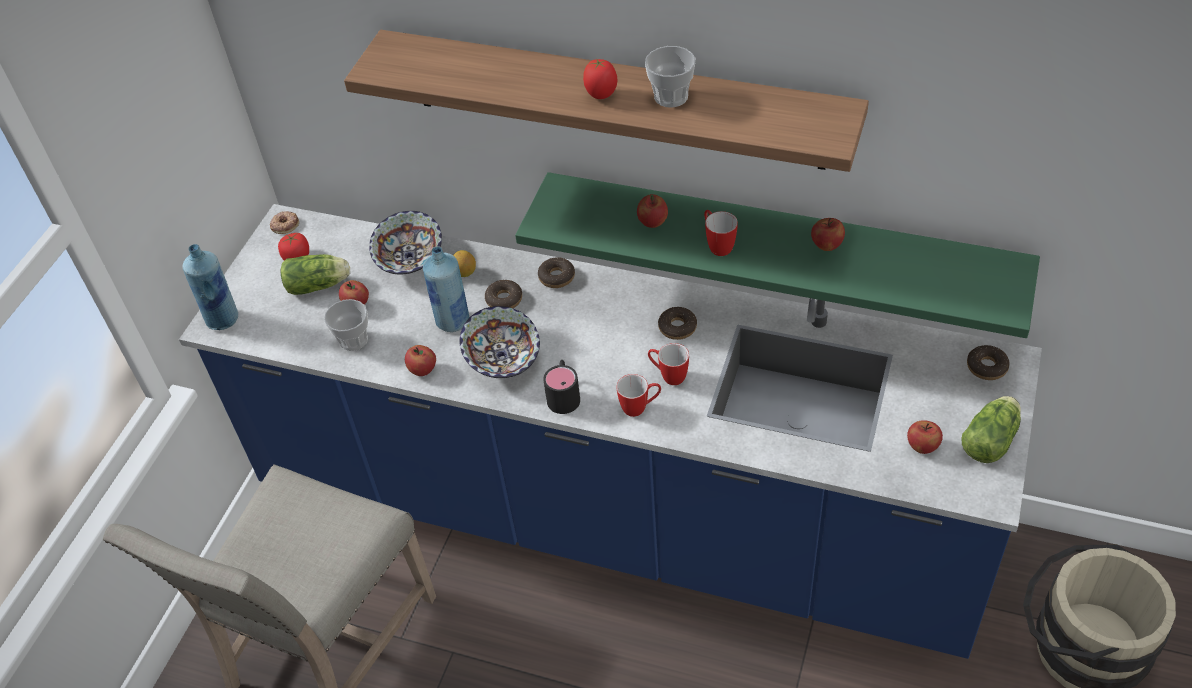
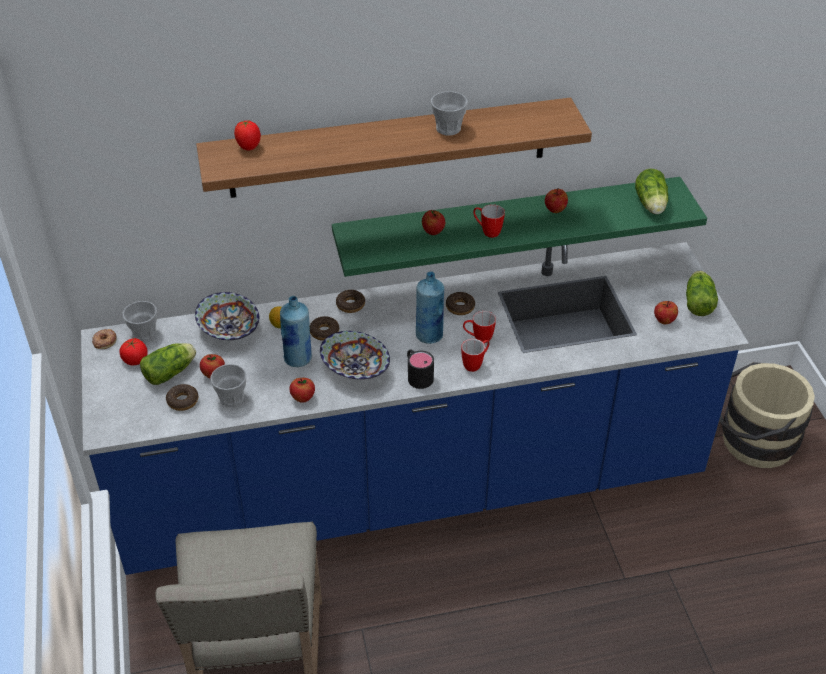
camera: 35 degrees left, 5 degrees down
blue bottle [182,244,238,330] -> blue bottle moved to [416,272,444,344]
tomato [583,58,618,99] -> tomato moved to [234,121,261,151]
donut [967,345,1010,380] -> donut moved to [166,384,198,411]
none -> cup [123,301,157,342]
none -> lettuce [635,169,668,214]

